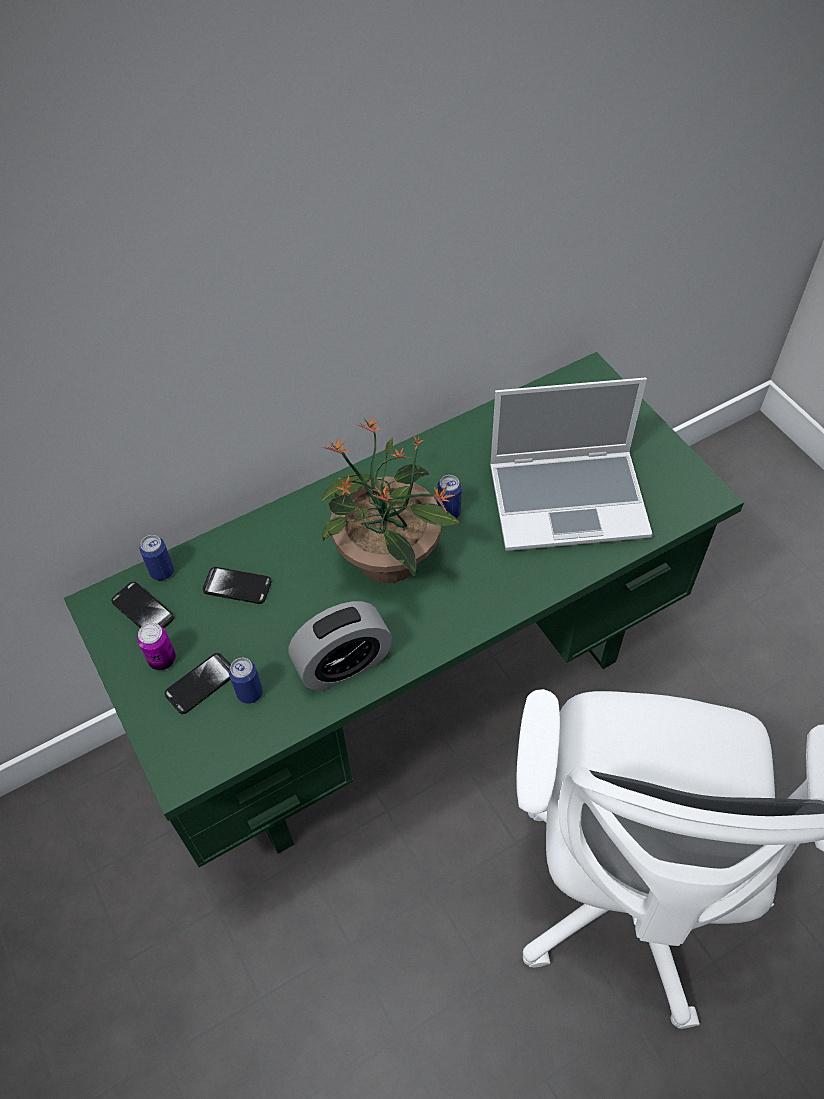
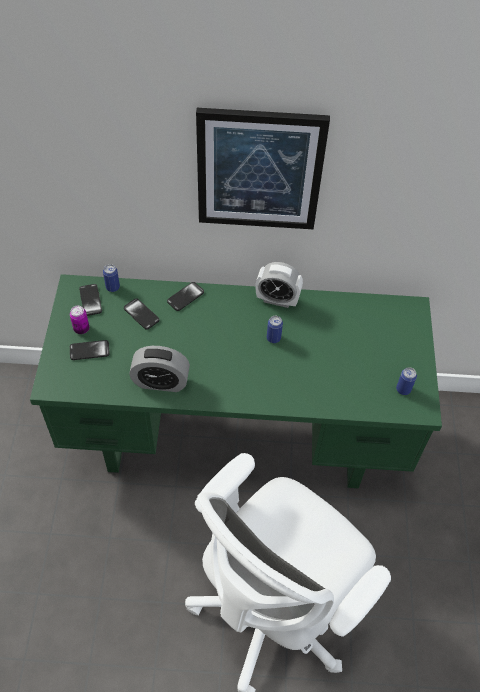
camera: 30 degrees right, 0 degrees up
can [229,658,263,704] -> can moved to [396,367,417,395]
potted plant [322,416,461,583] -> none
laptop [490,378,653,551] -> none
none -> phone [167,282,204,311]
none -> picture [196,108,330,229]
none -> alarm clock [255,262,303,308]

